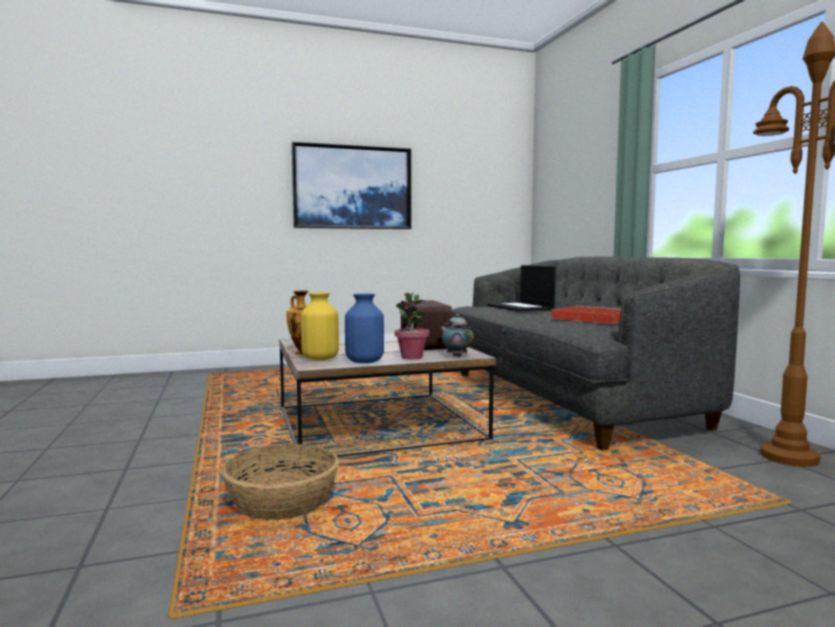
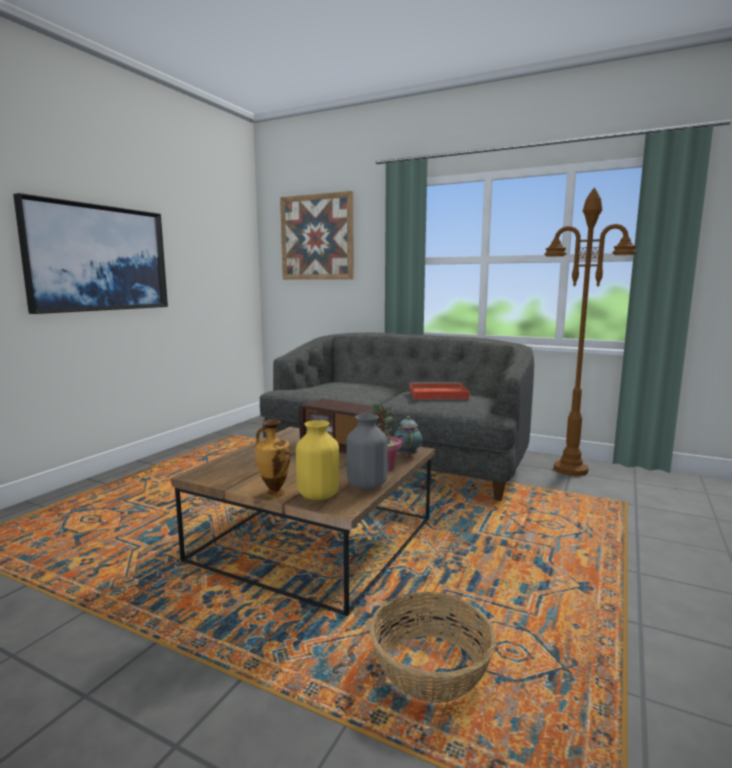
camera: 45 degrees left, 5 degrees up
blue vase [345,293,384,363] -> grey vase [346,414,388,490]
teapot [440,314,474,357] -> teapot turned 75 degrees clockwise [394,416,422,457]
laptop [488,265,556,312] -> none
none -> picture [280,191,354,280]

